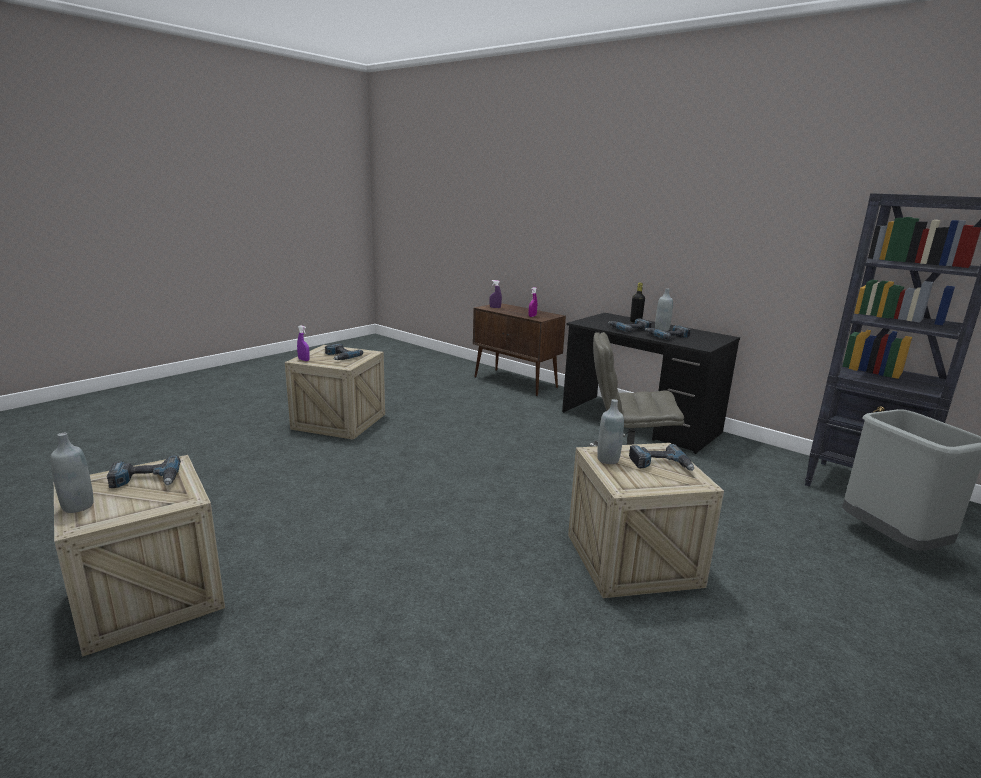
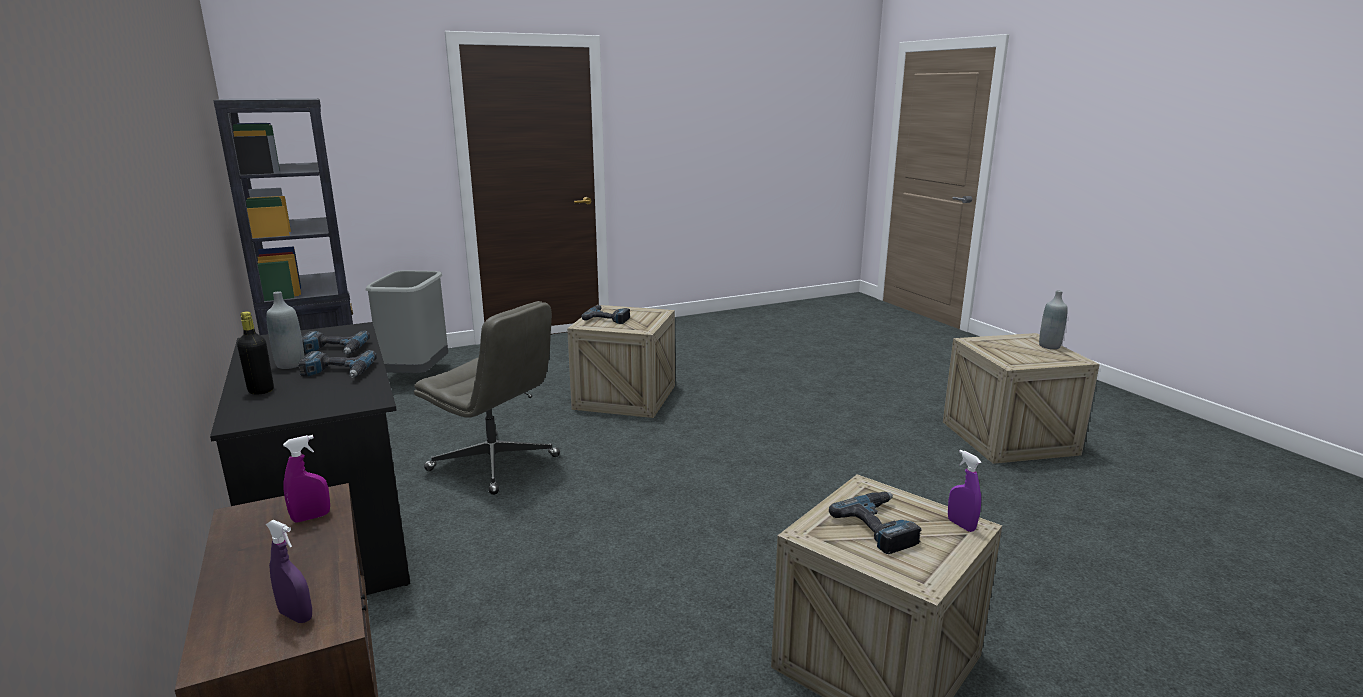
camera: 155 degrees left, 0 degrees up
power drill [107,455,181,488] -> none
grey bottle [597,399,624,464] -> none

